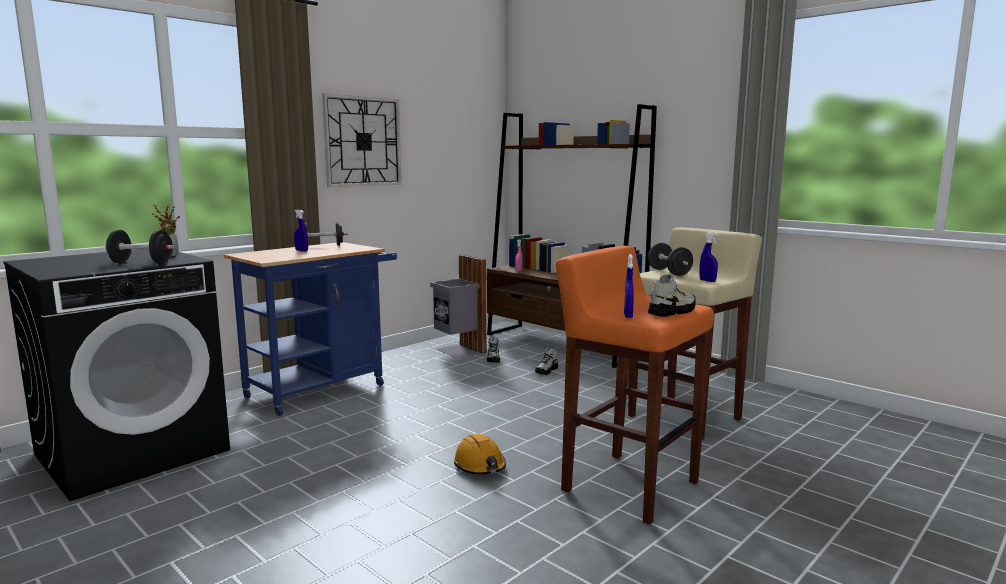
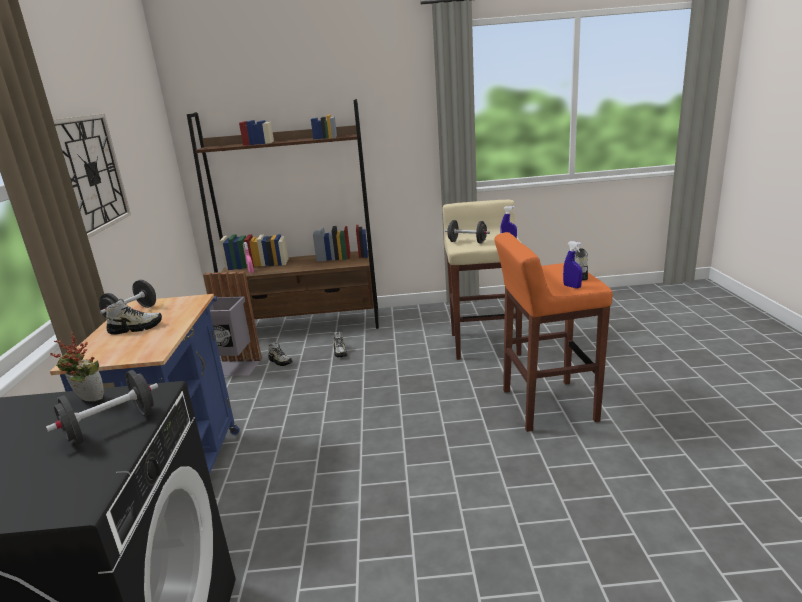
camera: 45 degrees left, 10 degrees up
blue spray bottle [294,210,308,252] -> shoe [106,299,162,335]
orange hard hat [454,434,506,475] -> none

